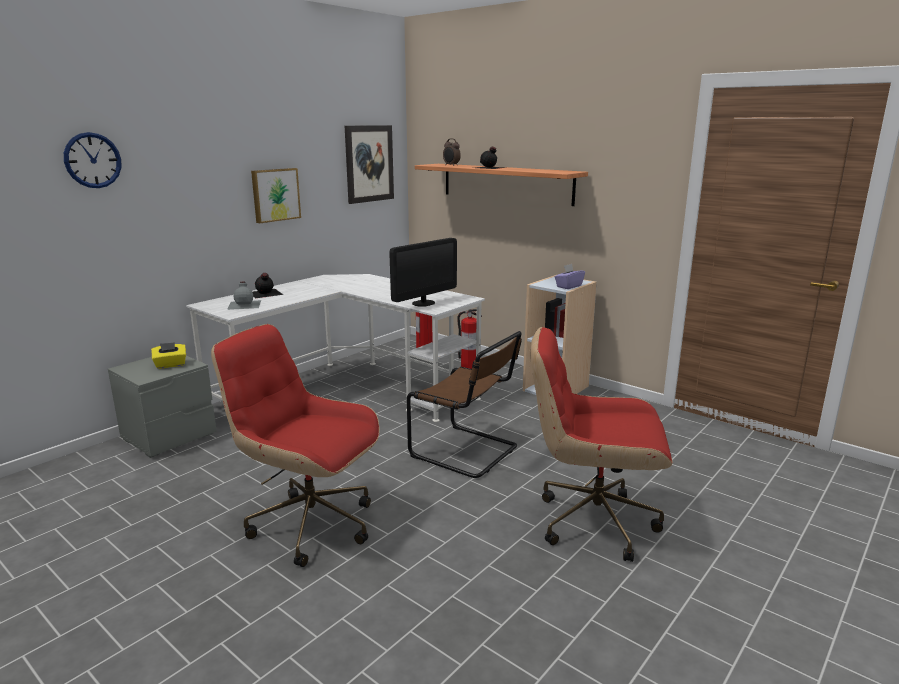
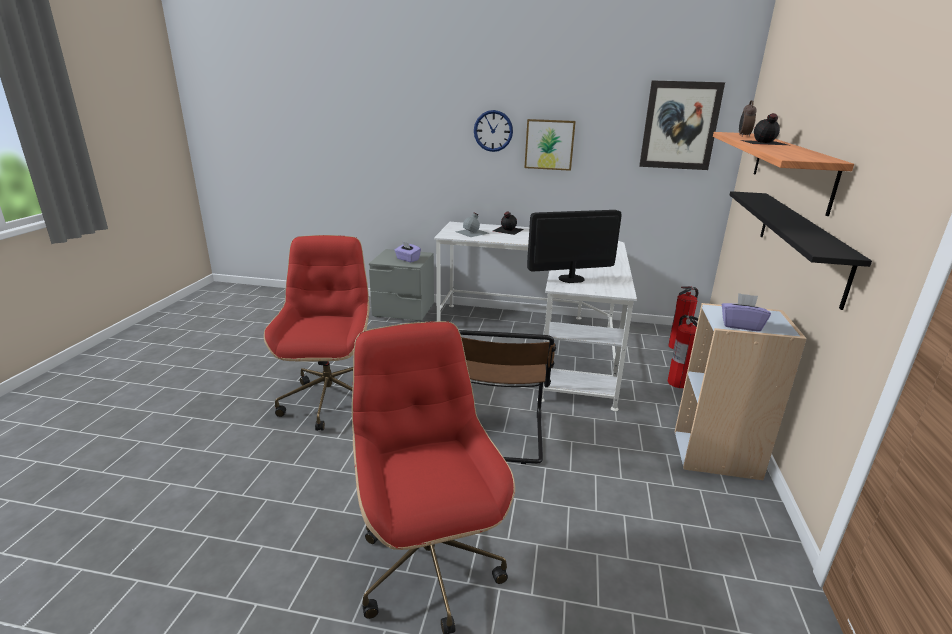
camera: 60 degrees right, 5 degrees up
wall clock [64,132,121,188] -> wall clock moved to [474,110,513,152]
yellow tissue box [151,342,186,369] -> purple tissue box [394,241,421,262]
monitor [389,238,457,307] -> monitor turned 150 degrees clockwise [527,210,622,283]
none -> black shelf [730,191,872,310]

